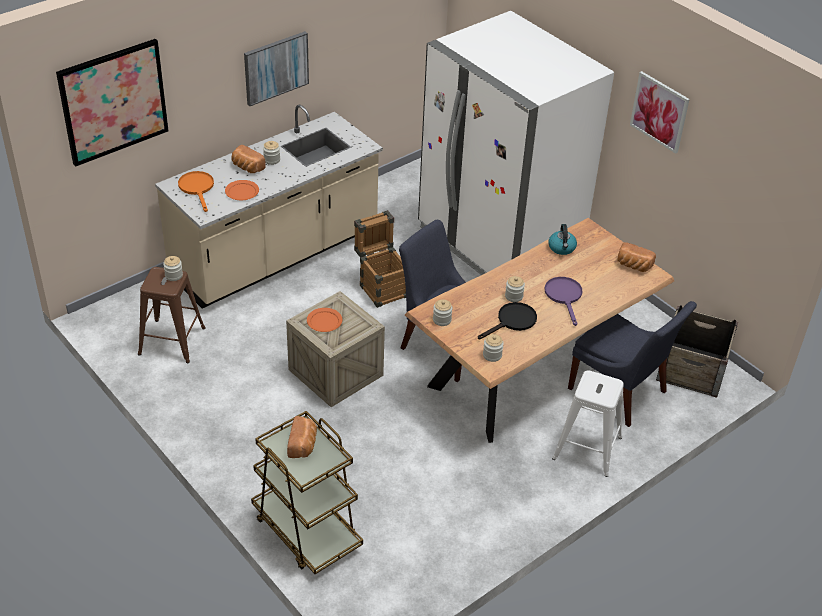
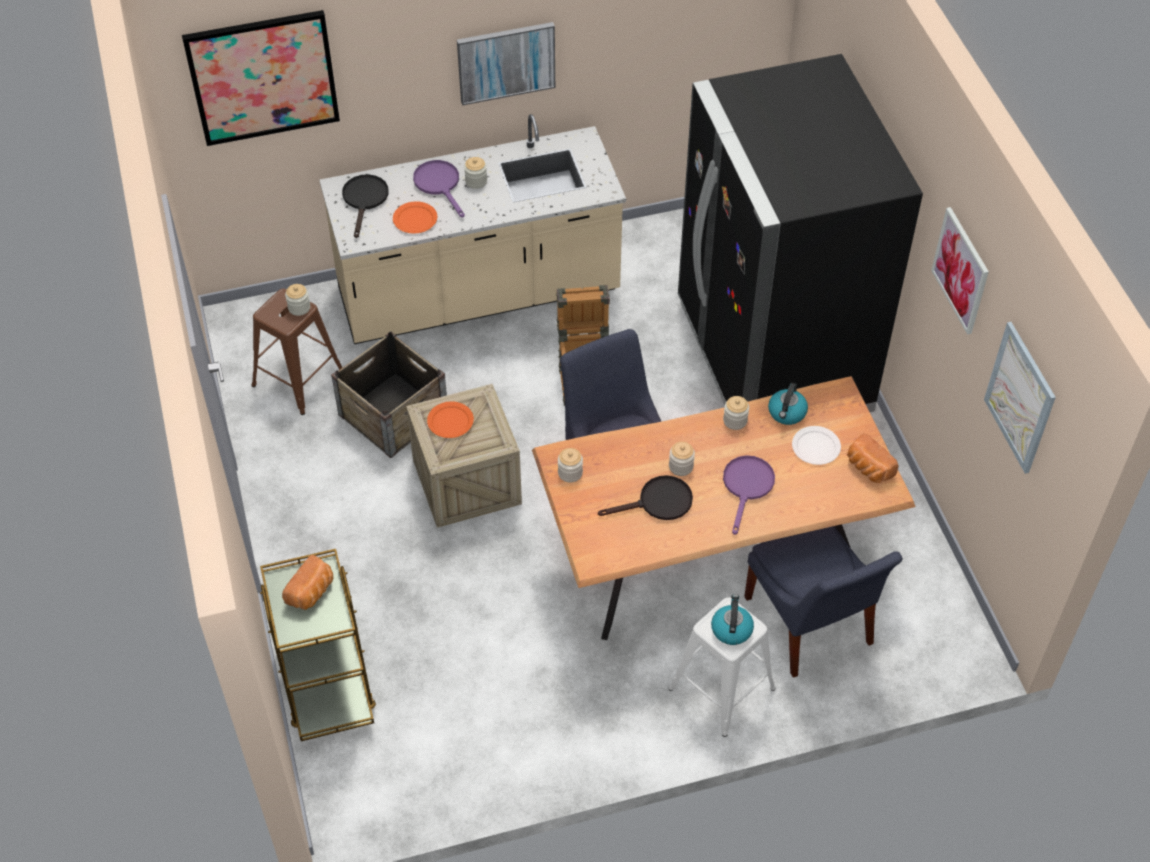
camera: 25 degrees right, 10 degrees up
orange frying pan [178,171,214,212] -> black frying pan [342,174,388,238]
bread [231,145,265,173] -> purple frying pan [413,160,465,218]
white fridge [418,11,614,275] -> black fridge [678,54,923,412]
jar [483,334,504,362] -> jar moved to [723,396,749,430]
crate [656,305,738,398] -> crate moved to [331,332,447,458]
none -> kettle [711,594,754,645]
none -> white plate [792,426,841,465]
none -> picture [984,322,1056,474]

